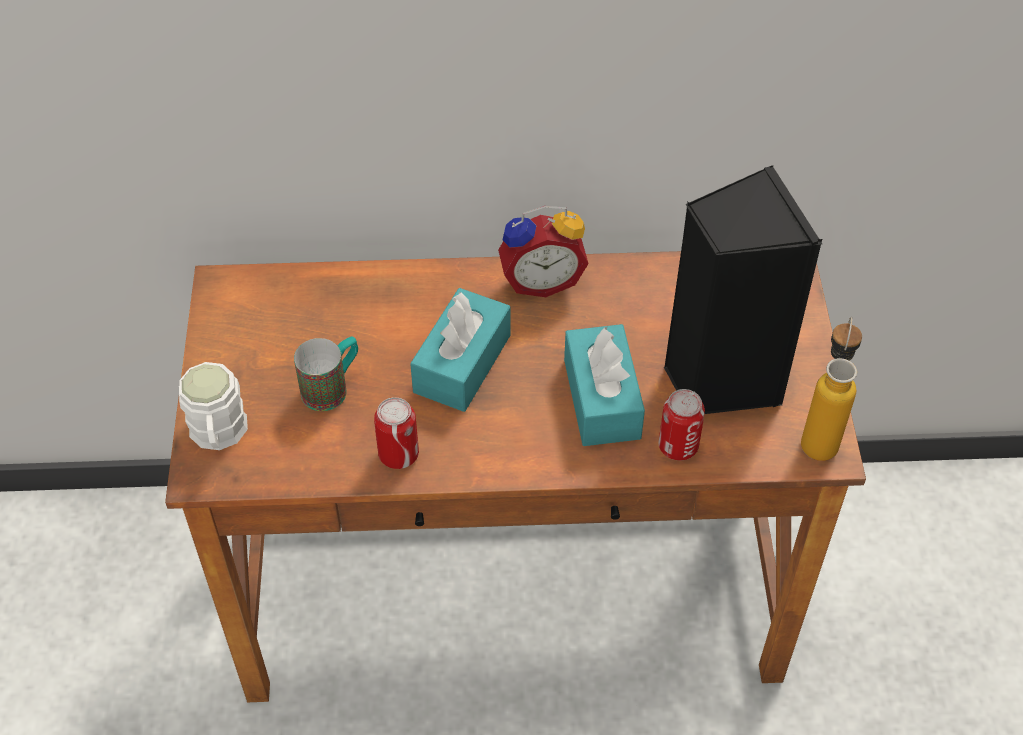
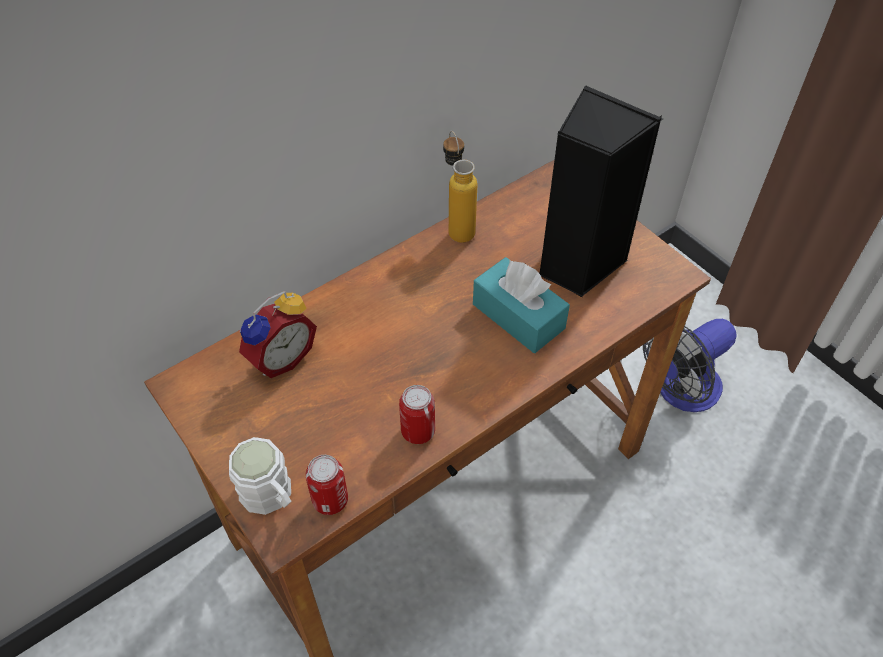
camera: 35 degrees left, 0 degrees up
mug [294,336,358,411] -> none
turquoise tissue box [410,288,511,412] -> none
alarm clock [498,206,589,297] -> alarm clock moved to [239,291,317,378]
can [658,389,705,460] -> can moved to [306,455,348,515]
bottle [801,317,862,461] -> bottle moved to [443,131,477,243]
none -> fan [643,319,737,412]

